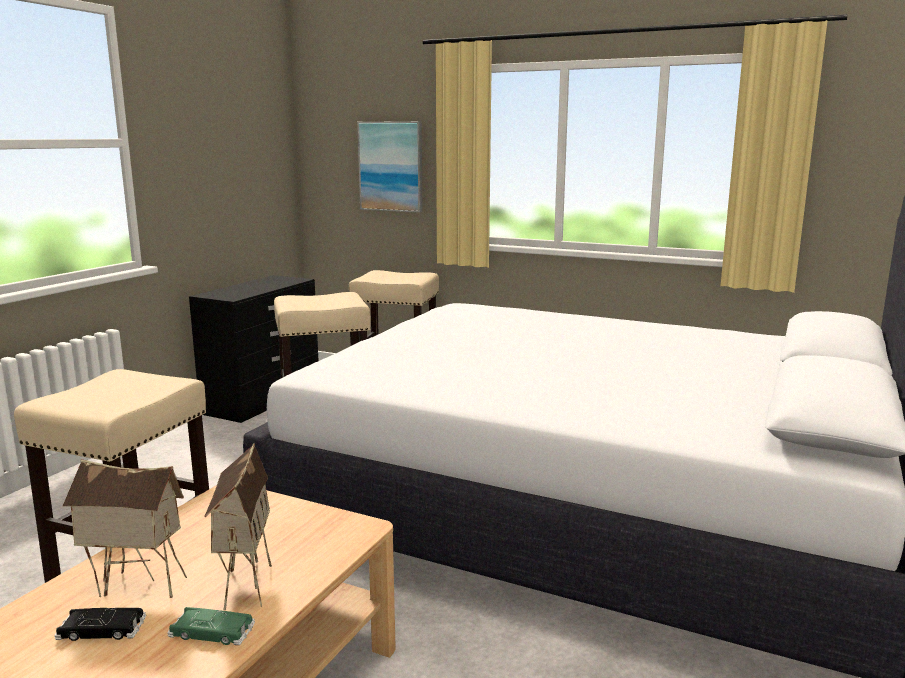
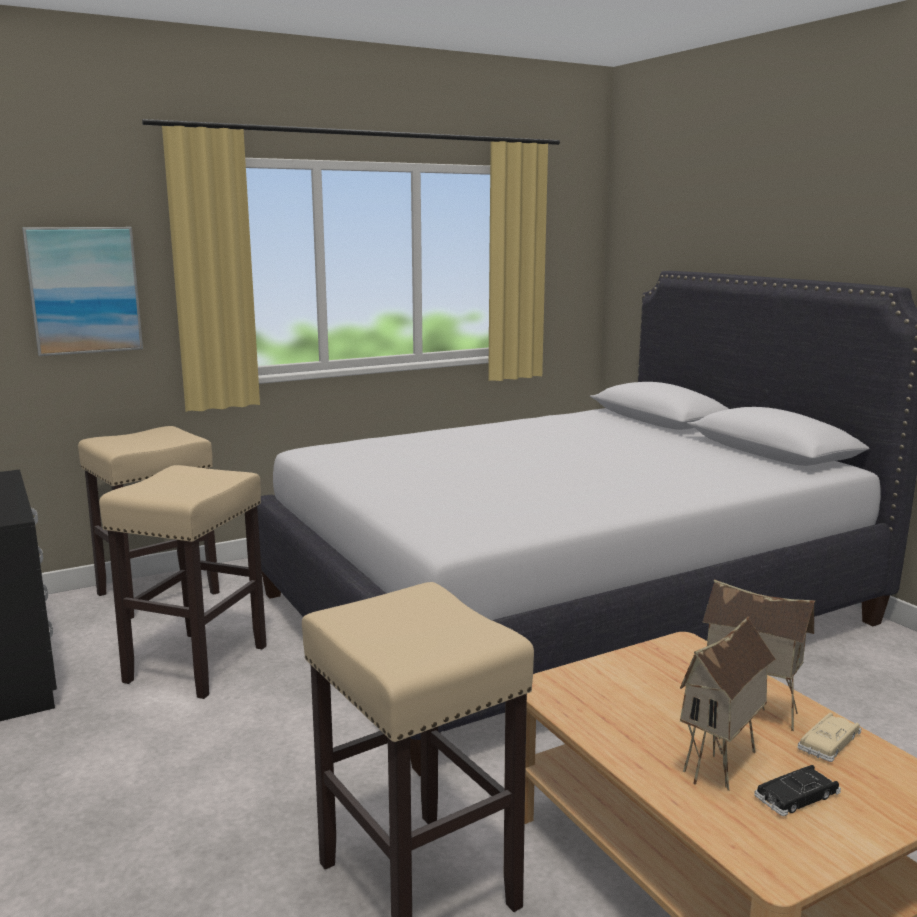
camera: 55 degrees left, 0 degrees up
black toy car [54,608,146,641] -> black toy car turned 150 degrees counterclockwise [754,765,841,816]
green toy car [167,607,255,645] -> beige toy car [797,713,862,762]

